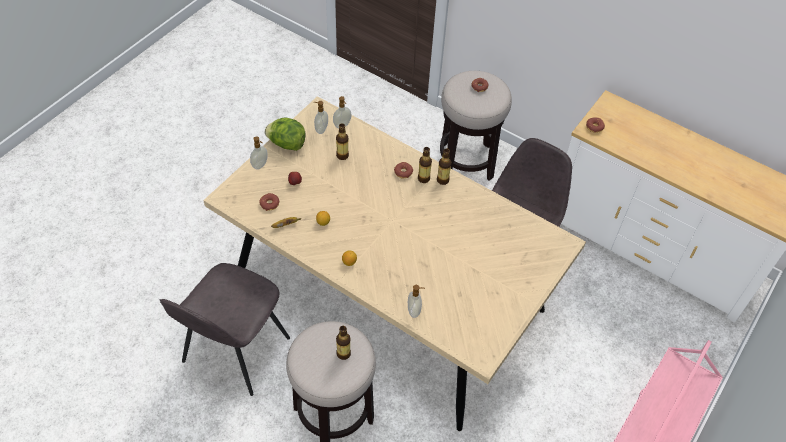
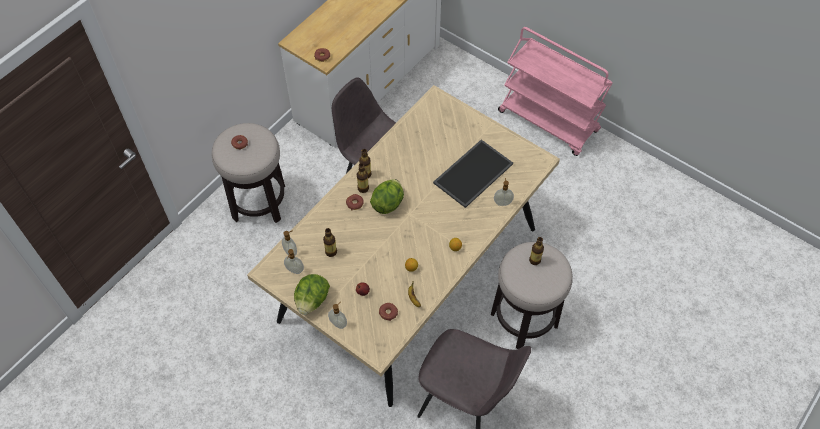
camera: 85 degrees left, 5 degrees up
none -> lettuce [370,179,404,214]
none -> tray [433,140,513,208]

